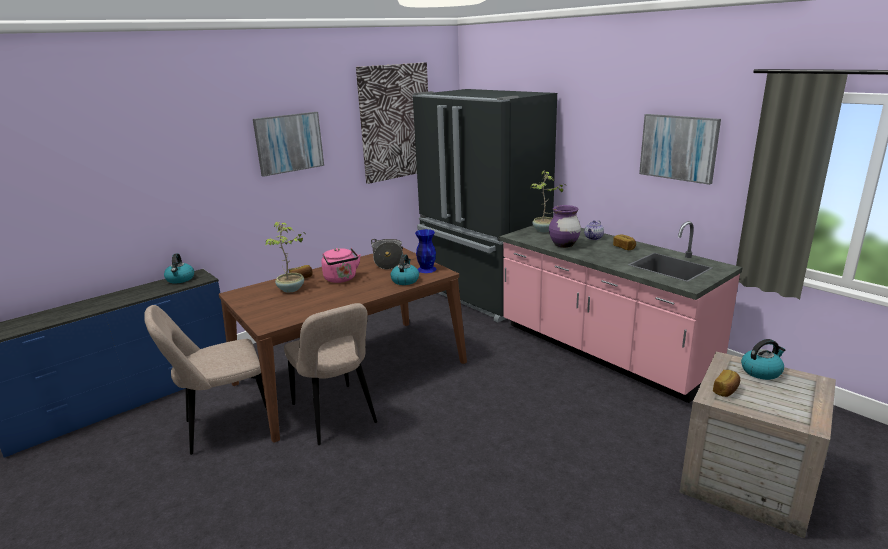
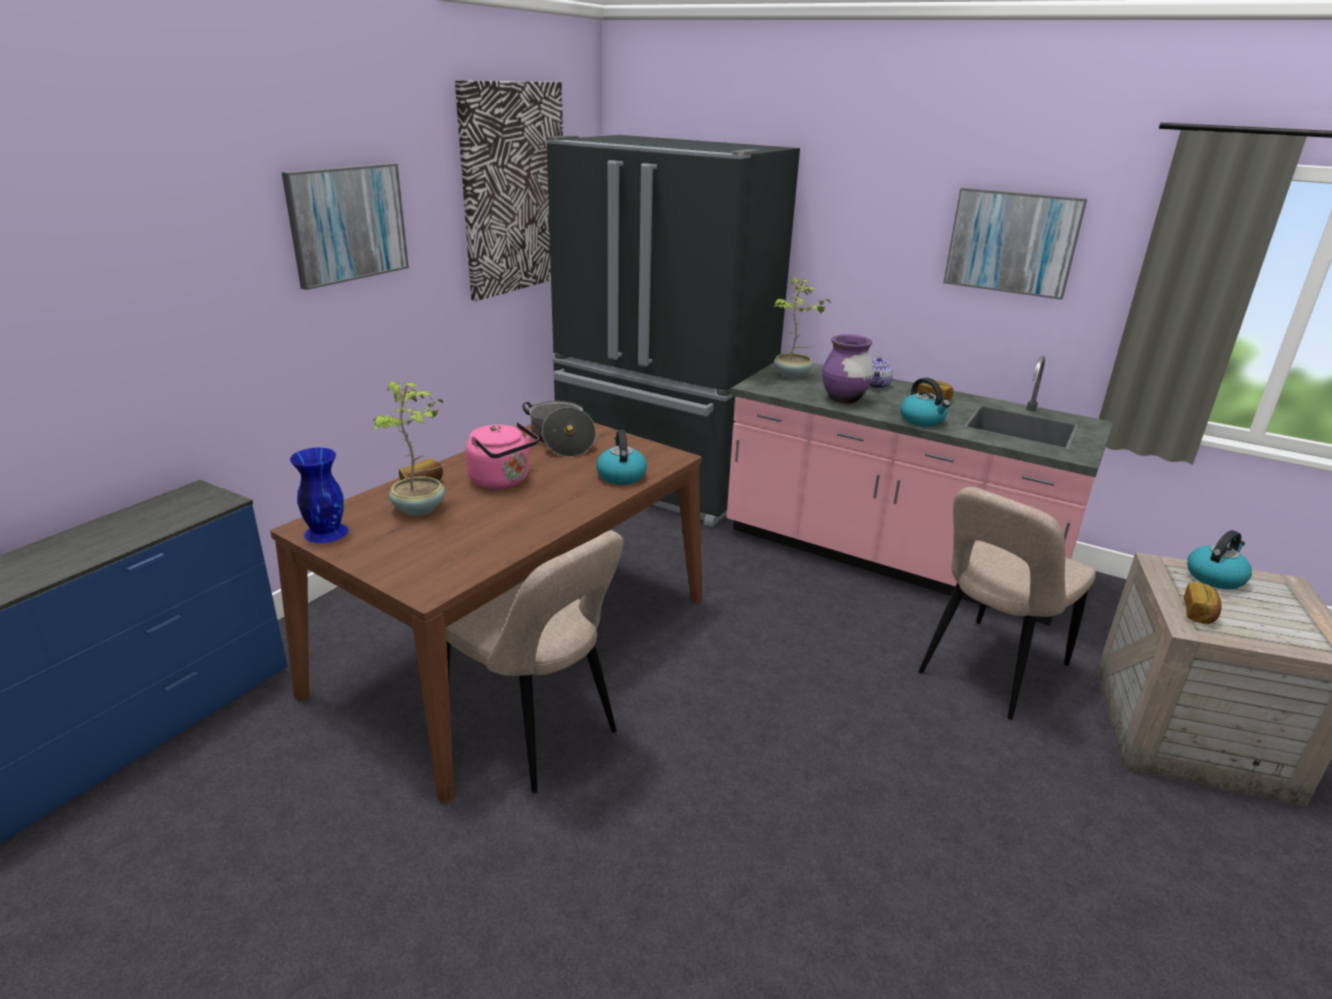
camera: 20 degrees left, 5 degrees up
beige chair [144,305,267,455] -> beige chair moved to [918,487,1096,720]
kettle [164,253,194,284] -> kettle moved to [900,377,950,427]
blue vase [415,229,437,273] -> blue vase moved to [290,448,348,543]

